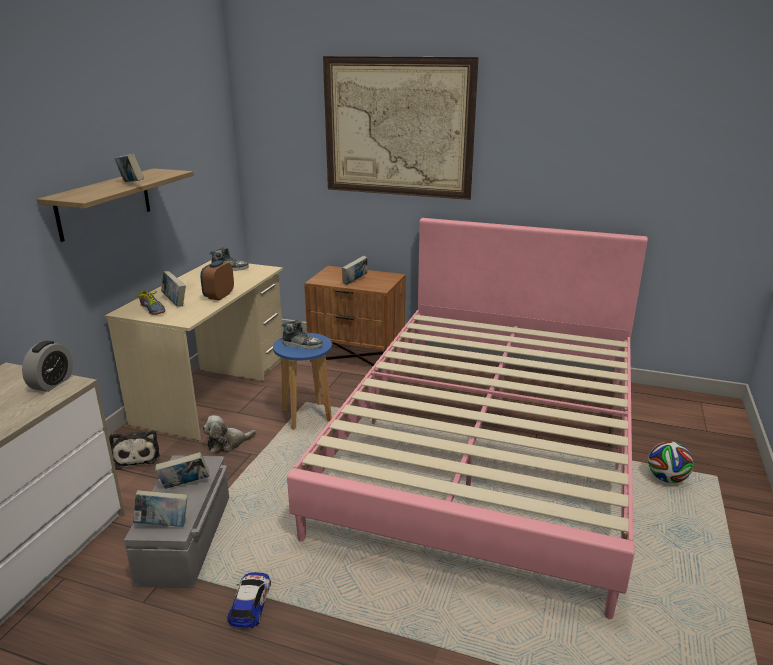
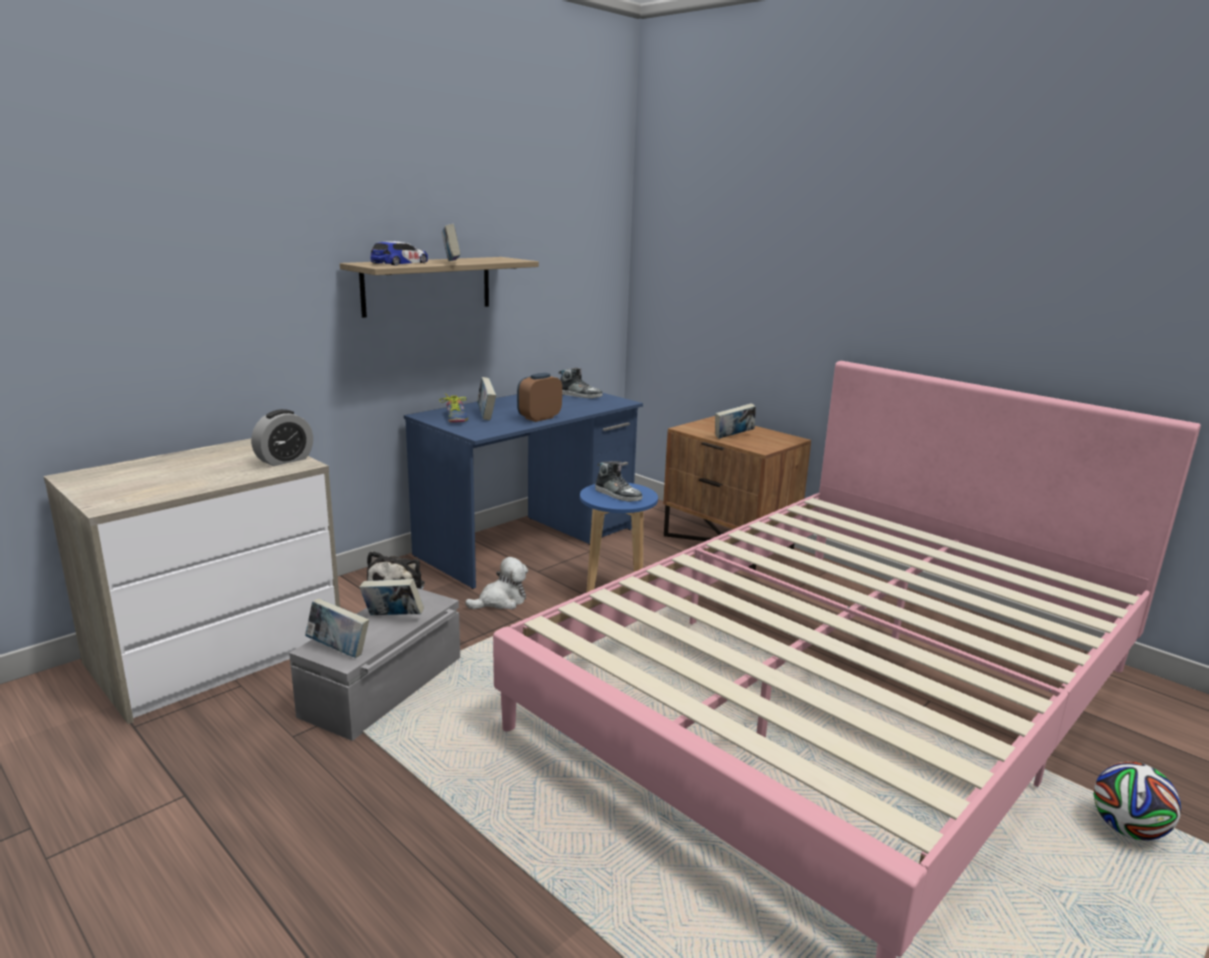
camera: 25 degrees right, 5 degrees down
beige desk [105,260,283,440] -> blue desk [404,393,643,589]
plush toy [202,415,256,454] -> plush toy turned 150 degrees clockwise [465,557,528,609]
toy car [228,572,271,629] -> toy car moved to [371,241,428,266]
picture [323,56,479,200] -> none

